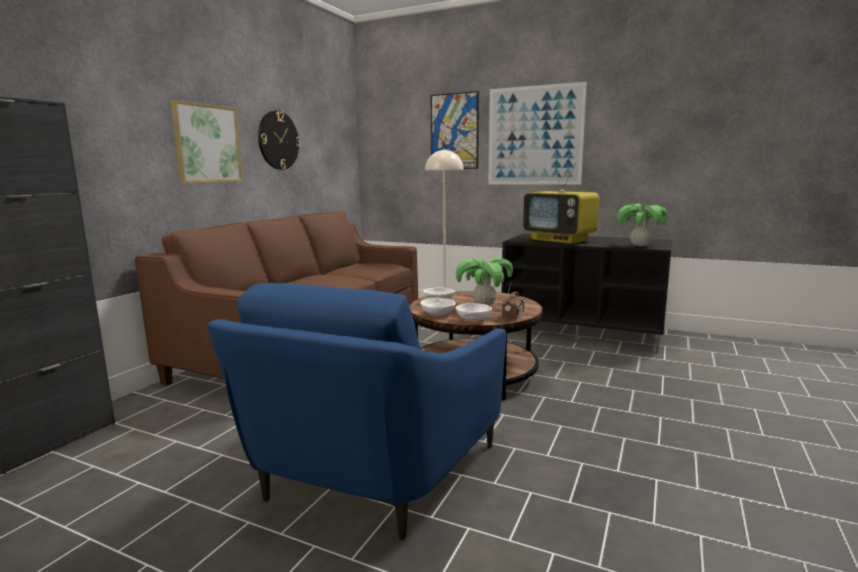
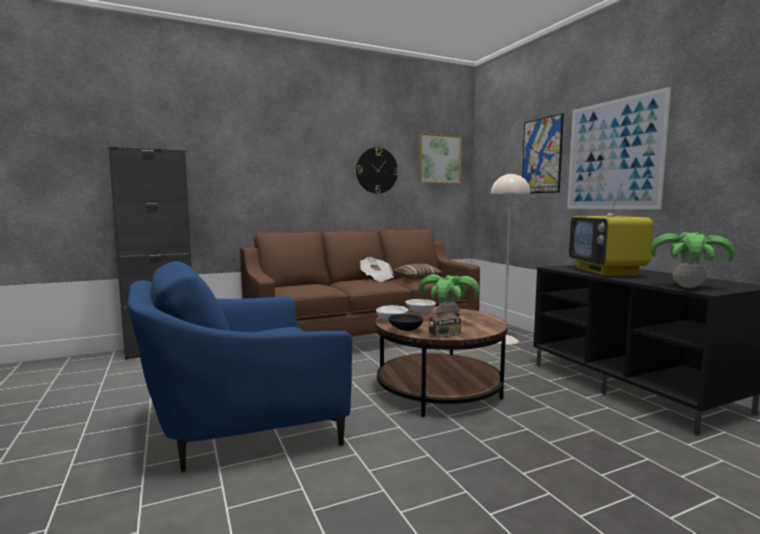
camera: 40 degrees right, 5 degrees down
picture [170,100,243,183] -> picture moved to [419,133,462,184]
white bowl [456,303,492,321] -> black bowl [388,314,424,331]
none -> newspaper [360,257,394,282]
none -> pillow [392,264,442,279]

